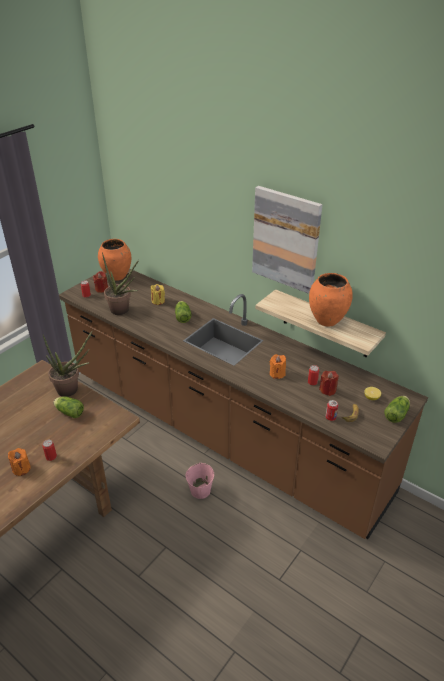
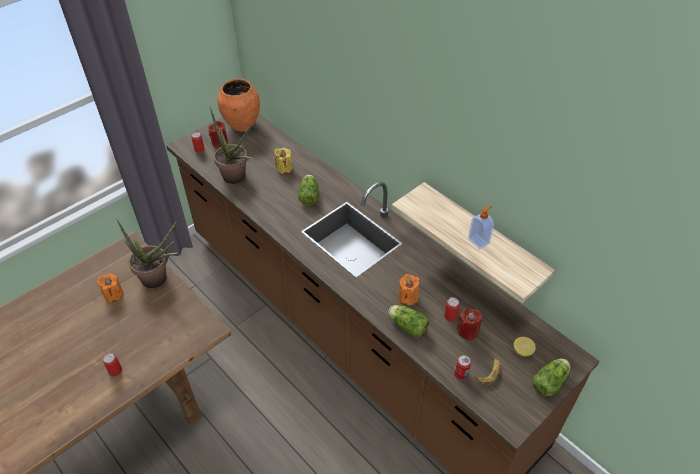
camera: 10 degrees right, 10 degrees up
orange candle [8,448,31,476] -> orange candle moved to [97,273,123,302]
lettuce [53,397,84,418] -> lettuce moved to [388,305,429,337]
pink bucket [186,463,214,499] -> none
picture [252,186,322,294] -> none
orange vase [309,273,353,327] -> soap dispenser [468,206,494,249]

